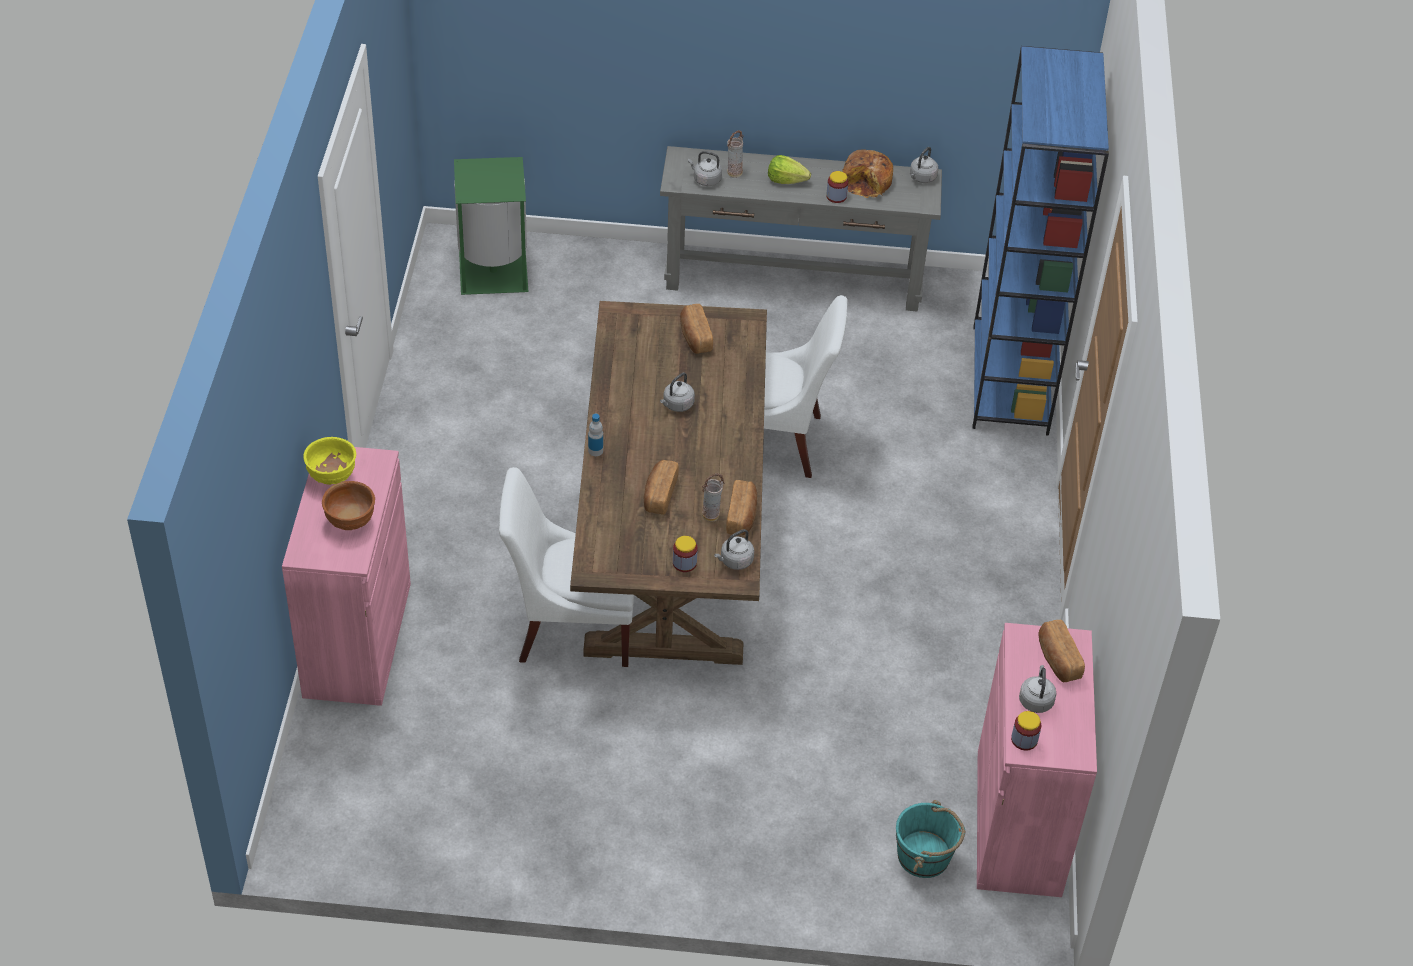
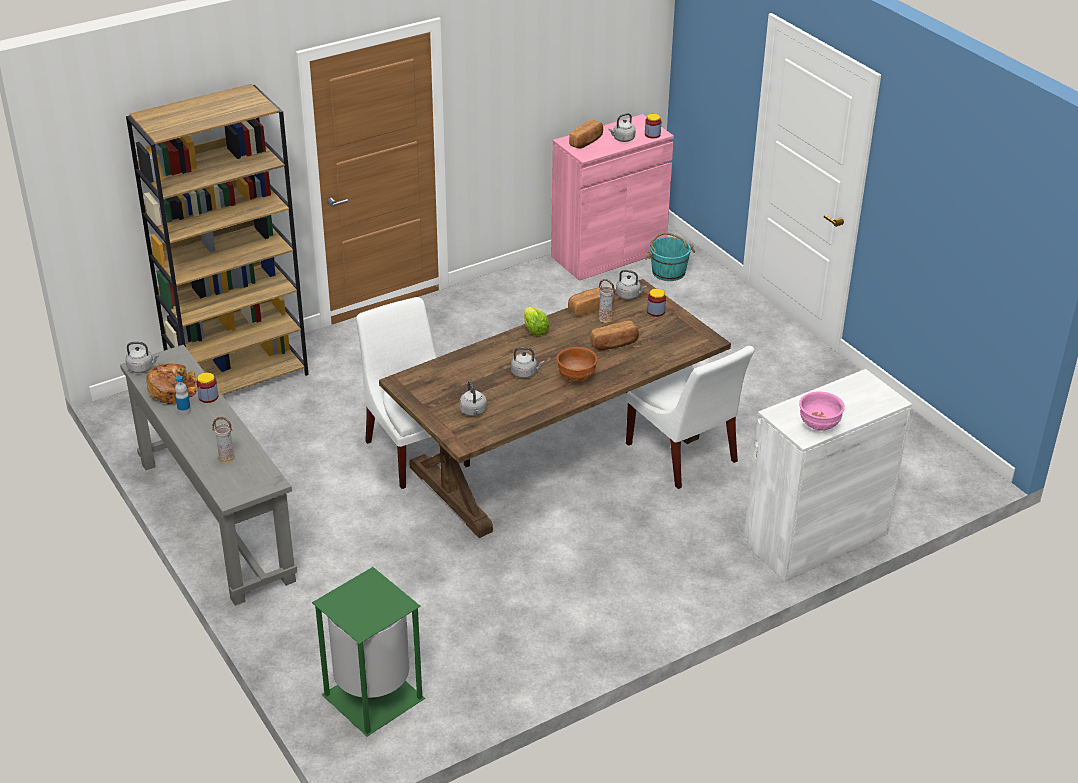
camera: 125 degrees left, 10 degrees down
pink cabinet [282,447,411,706] -> white cabinet [743,369,912,582]
yellow bowl [303,437,356,485] -> pink bowl [799,392,845,431]
brown bowl [322,481,375,530] -> brown bowl moved to [556,347,597,382]
bottle [588,414,603,456] -> bottle moved to [175,376,191,416]
bread [680,304,713,354] -> none
grey kettle [688,151,722,186] -> grey kettle moved to [460,381,487,416]
lettuce [768,155,811,184] -> lettuce moved to [524,307,550,335]
blue bookcase [972,46,1109,436] -> brown bookcase [126,84,309,395]

